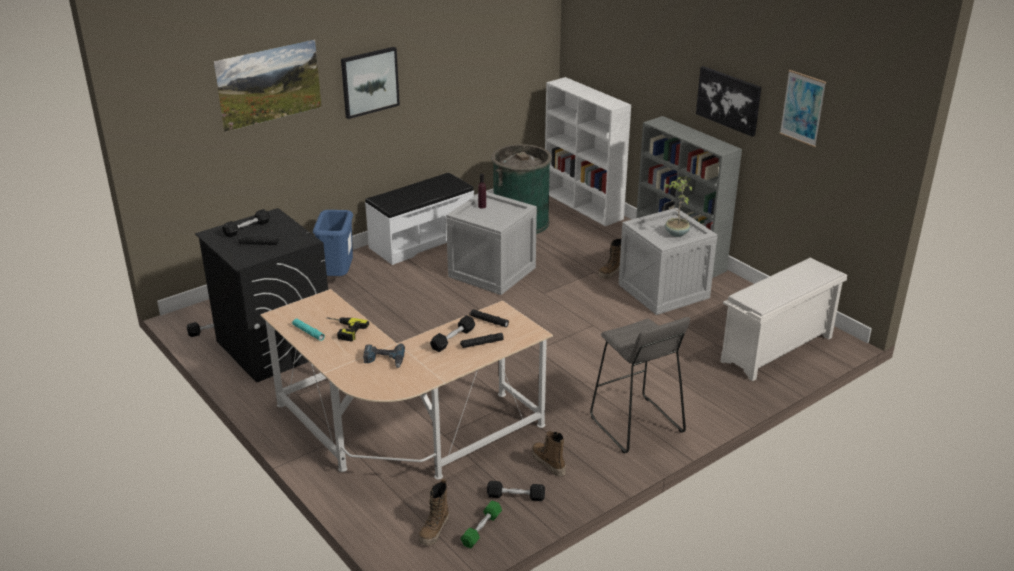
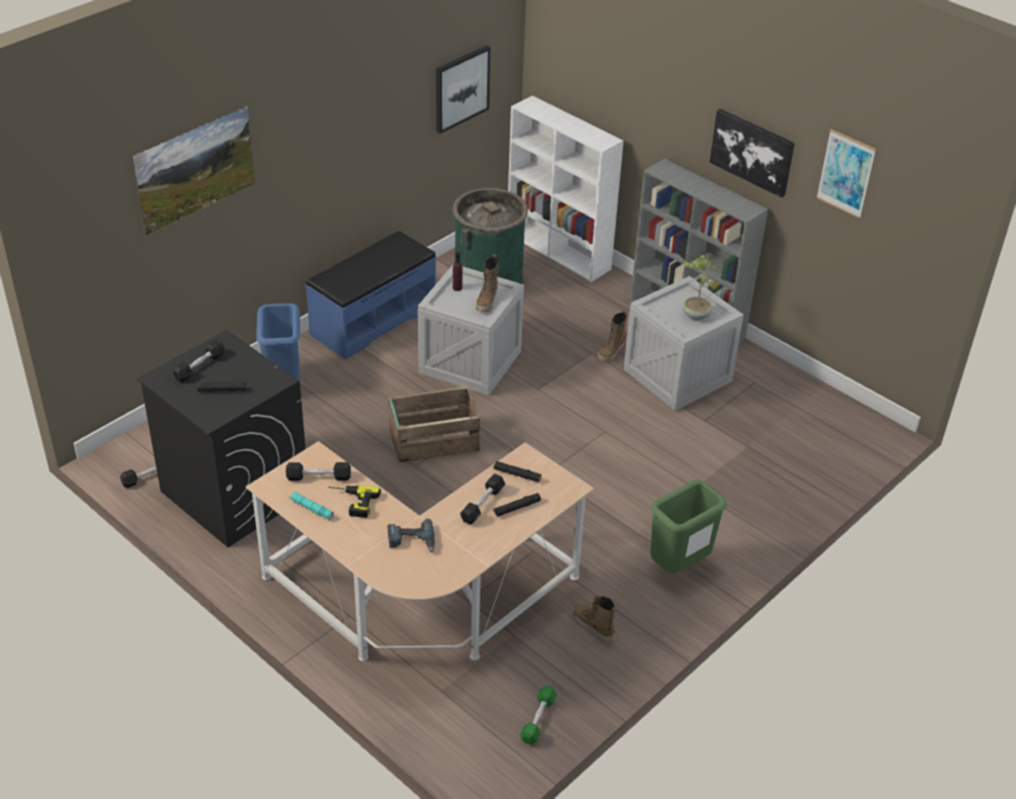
camera: 10 degrees left, 10 degrees up
picture [341,47,400,119] -> picture moved to [436,45,490,134]
white bench [365,173,474,265] -> blue bench [305,231,436,359]
boot [419,479,449,546] -> boot moved to [476,254,499,312]
black dumbbell [487,481,545,501] -> black dumbbell moved to [286,462,351,481]
grey stool [590,317,690,453] -> green trash can [651,480,727,573]
white shoe rack [720,258,847,381] -> none
none -> crate [389,386,480,463]

